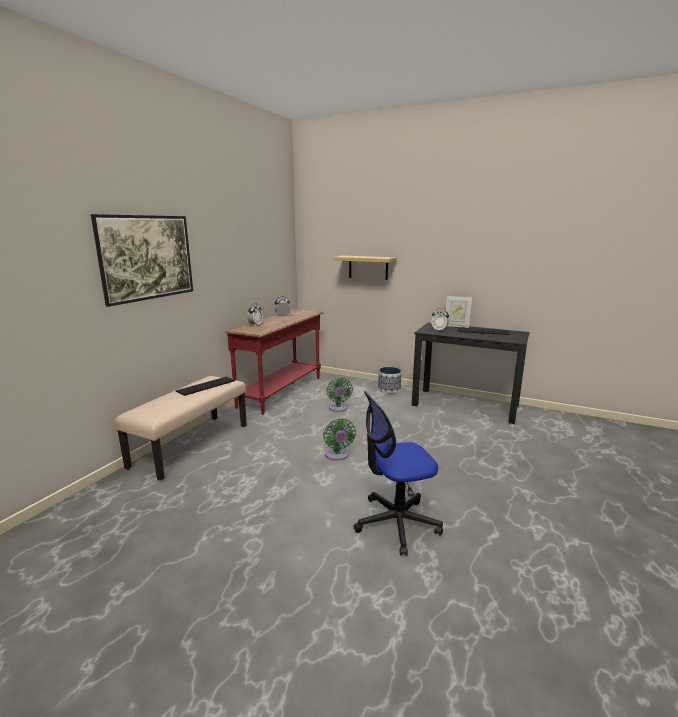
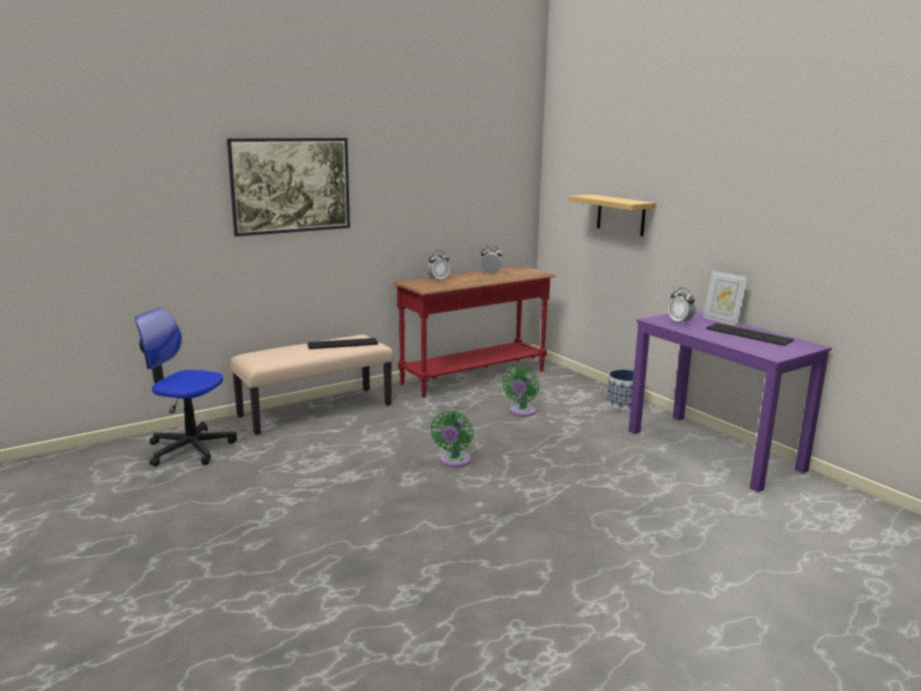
camera: 30 degrees right, 0 degrees up
office chair [353,391,443,556] -> office chair moved to [135,308,237,466]
black desk [412,322,530,424] -> purple desk [629,311,832,492]

